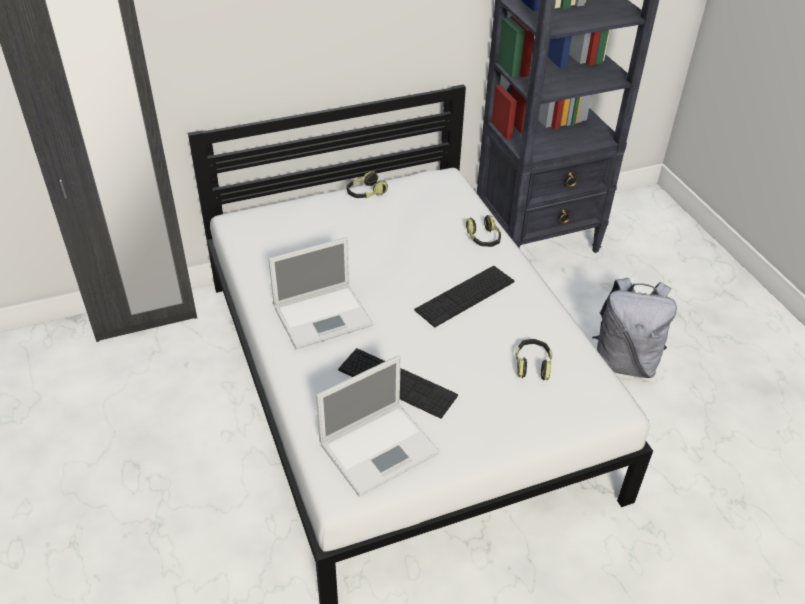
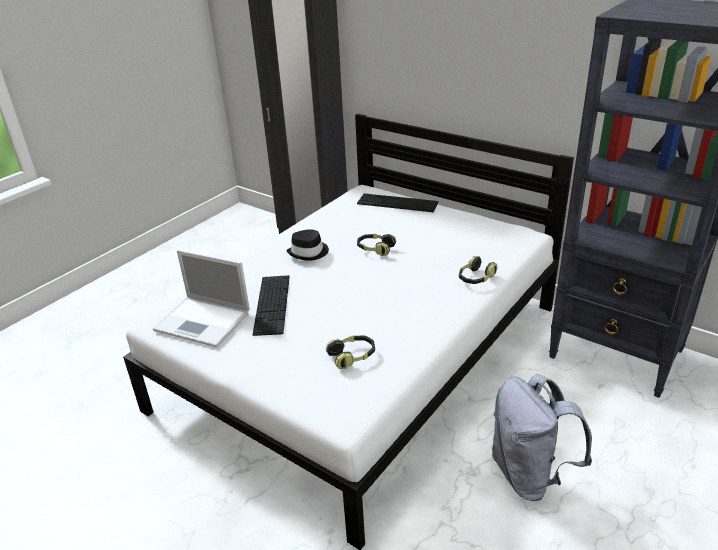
camera: 60 degrees right, 10 degrees down
laptop [268,237,373,349] -> black hat [286,229,329,261]
headphones [347,171,388,198] -> headphones moved to [357,233,396,256]
keyboard [414,266,515,327] -> keyboard moved to [357,194,438,212]

